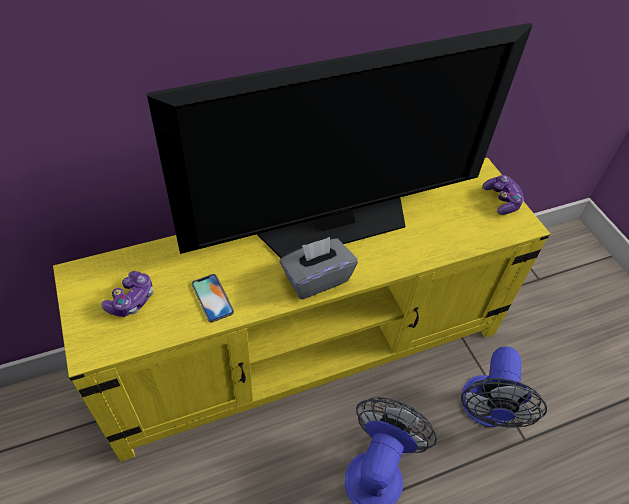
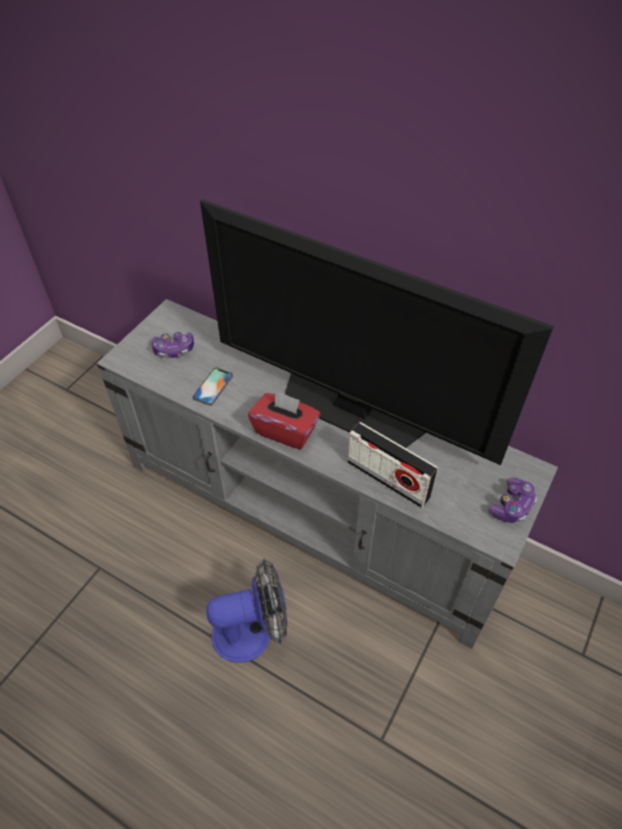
camera: 55 degrees right, 0 degrees up
yellow tv stand [53,158,550,462] -> grey tv stand [97,299,558,649]
grey tissue box [280,237,358,299] -> red tissue box [248,390,321,449]
fan [461,346,547,428] -> none
none -> radio [348,422,438,508]

